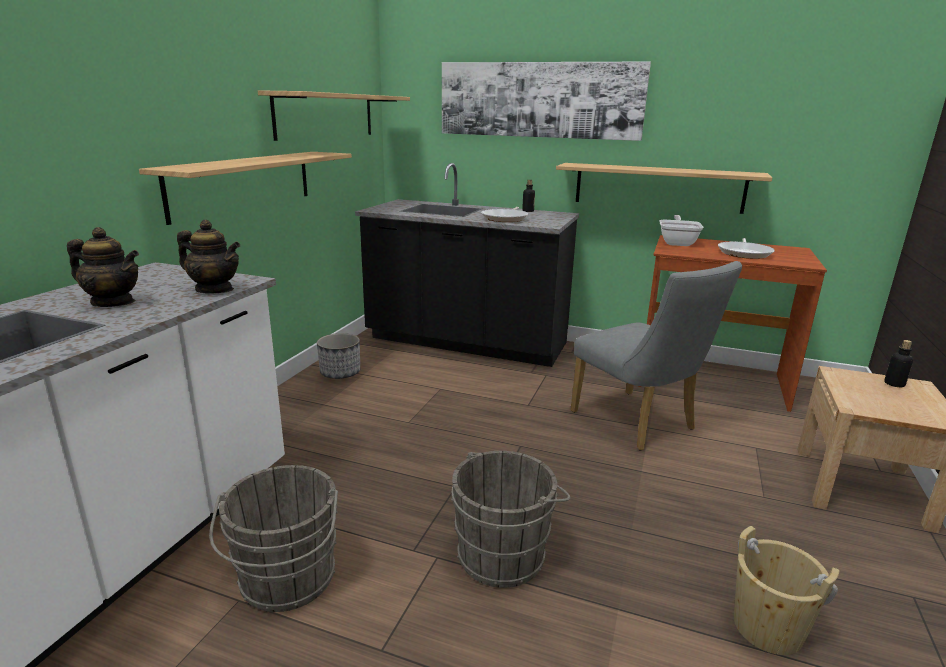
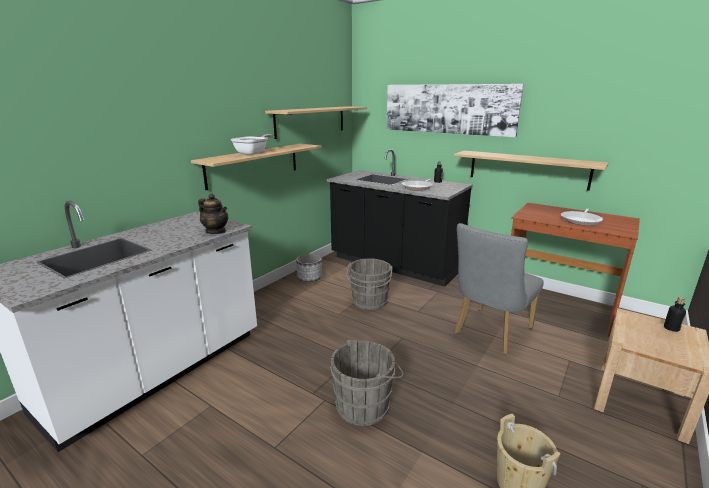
camera: 15 degrees right, 0 degrees up
teapot [67,227,139,307] -> none
grey bucket [209,465,338,612] -> grey bucket moved to [347,258,393,310]
grey chair [570,261,742,450] -> grey chair turned 60 degrees clockwise [454,223,544,354]
frying pan [659,215,704,246] -> frying pan moved to [231,134,273,155]

